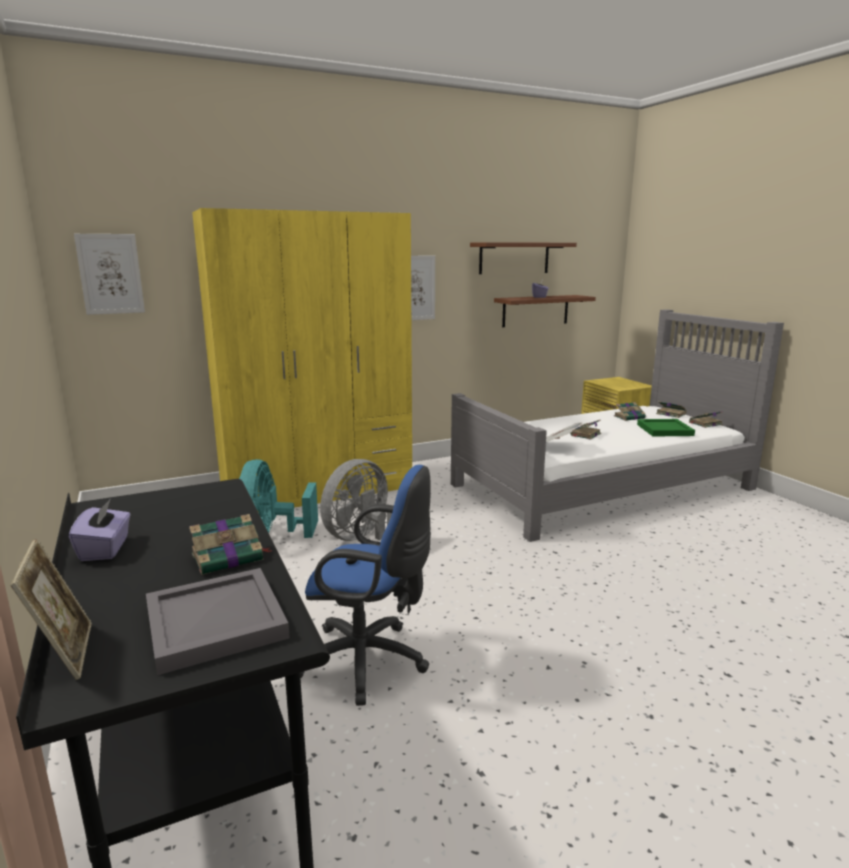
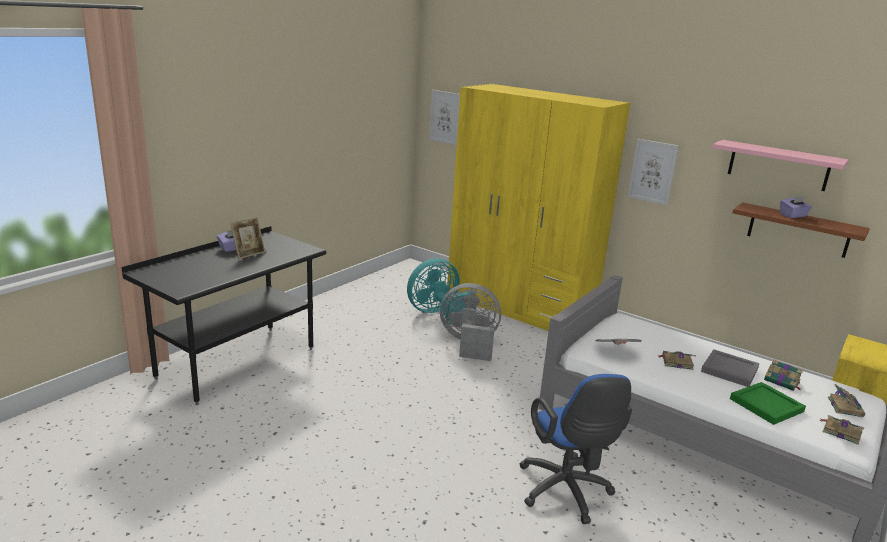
camera: 60 degrees right, 5 degrees up
picture frame [11,538,92,680] -> picture frame moved to [230,217,265,259]
grey tray [146,568,290,675] -> grey tray moved to [701,349,760,387]
book [189,514,271,575] -> none
blue office chair [300,465,431,706] -> blue office chair moved to [519,374,632,524]
brown shelf [470,242,577,274] -> pink shelf [712,140,849,191]

